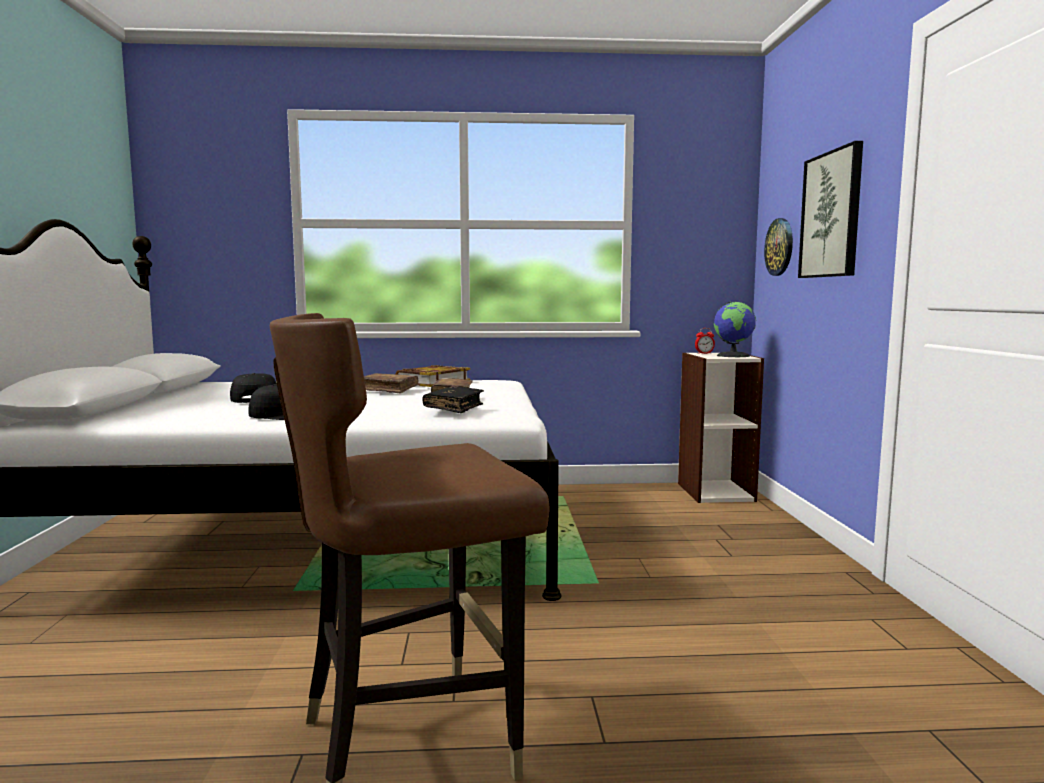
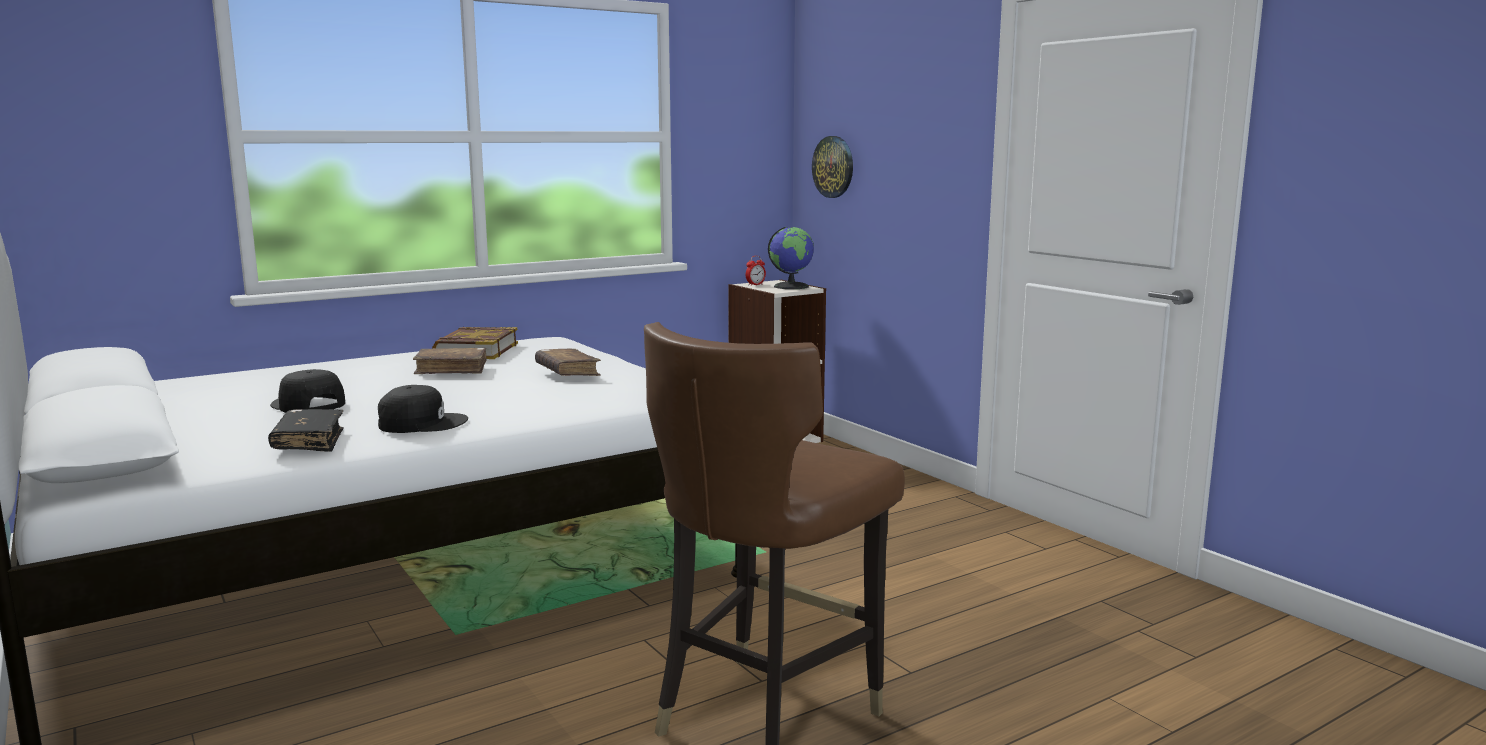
camera: 30 degrees left, 5 degrees up
black book [422,386,484,413] -> black book moved to [268,409,344,452]
picture [798,141,863,278] -> none

